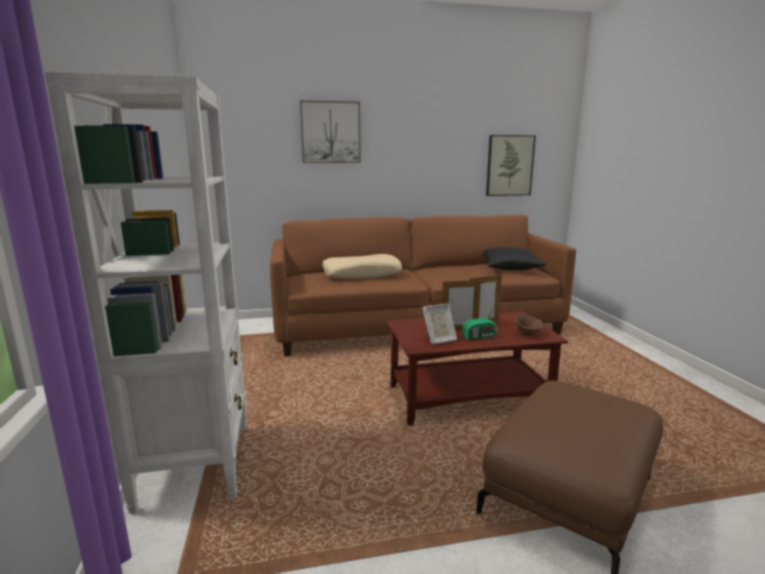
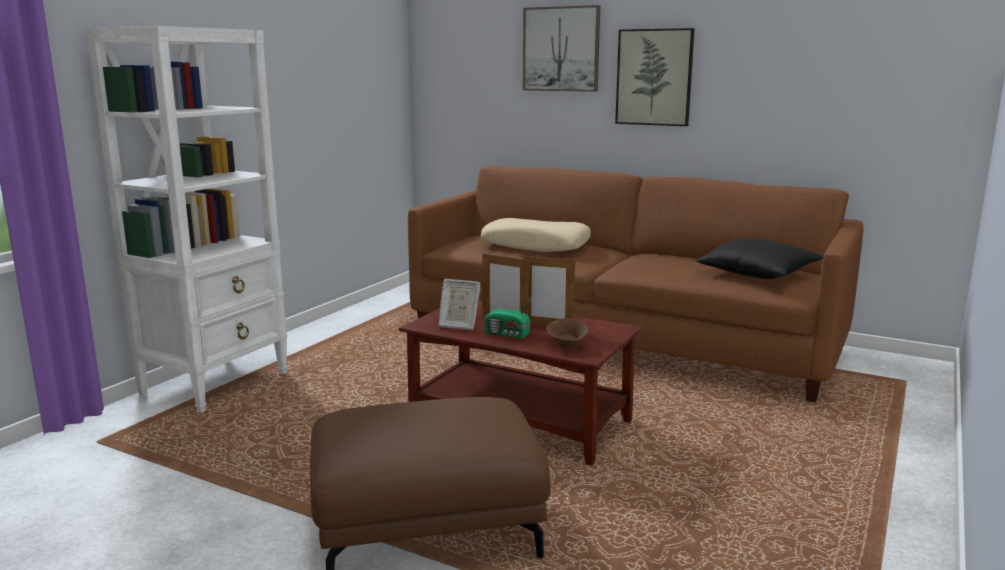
camera: 40 degrees right, 0 degrees up
picture [486,135,536,196] -> picture moved to [615,28,694,126]

